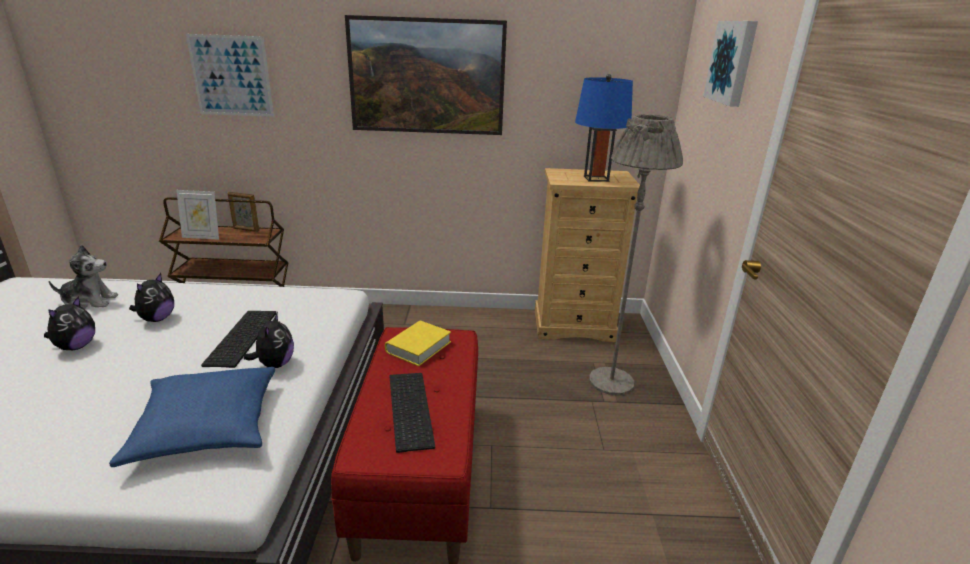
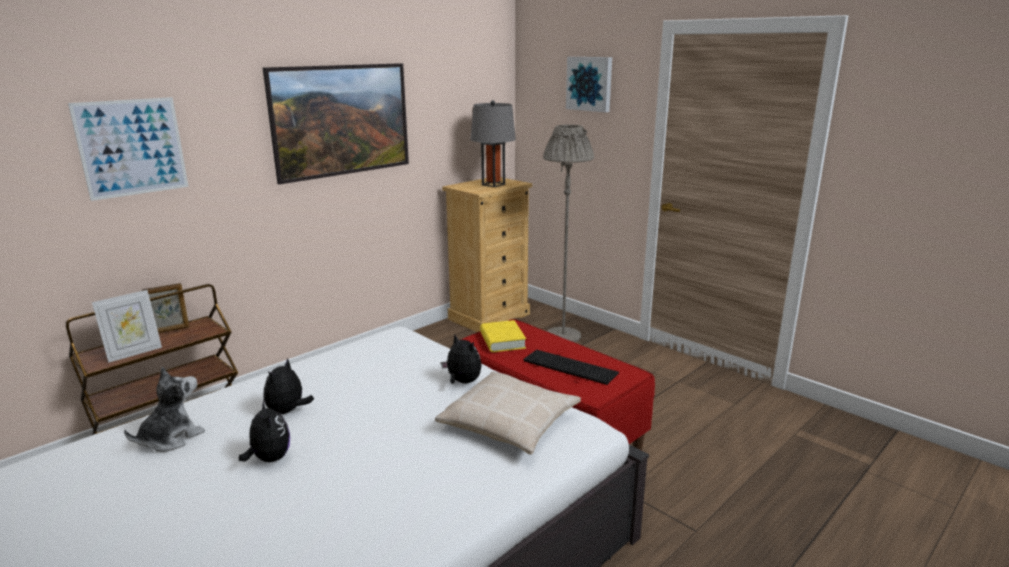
camera: 45 degrees left, 5 degrees down
blue pillow [109,367,275,467] -> beige pillow [435,372,581,455]
plush toy [129,273,174,322] -> plush toy turned 135 degrees counterclockwise [264,358,314,414]
keyboard [201,311,276,368] -> none
blue table lamp [575,74,633,182] -> grey table lamp [470,100,516,187]

